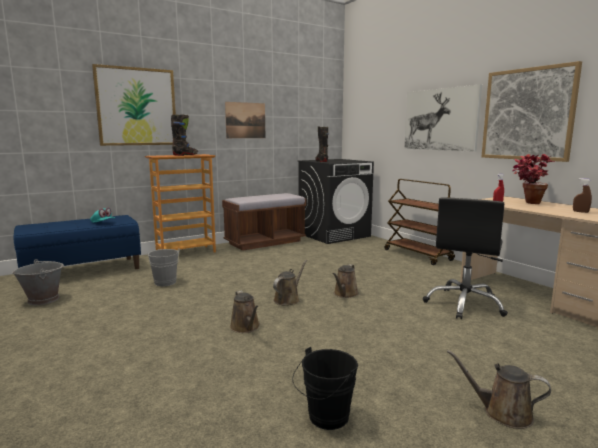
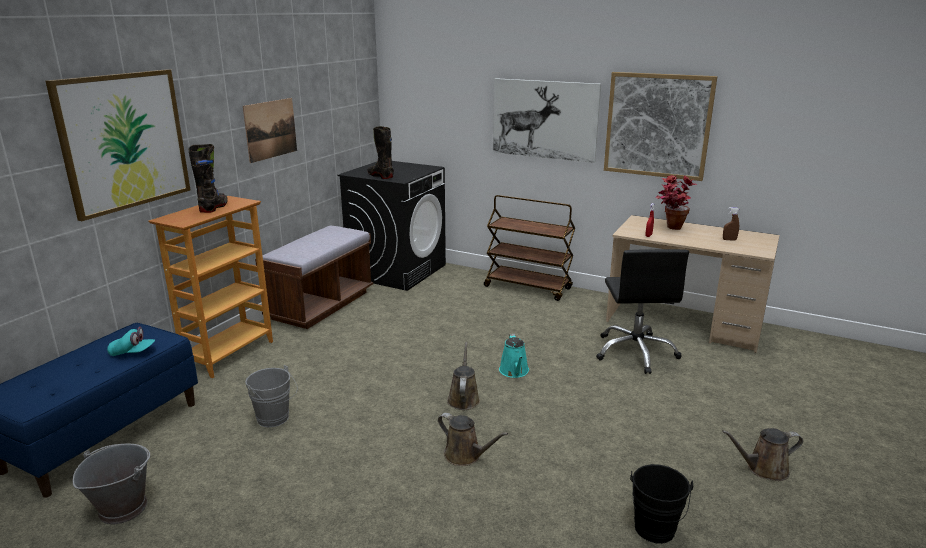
camera: 30 degrees left, 10 degrees up
brown watering can [332,264,359,298] -> turquoise watering can [499,334,529,378]

